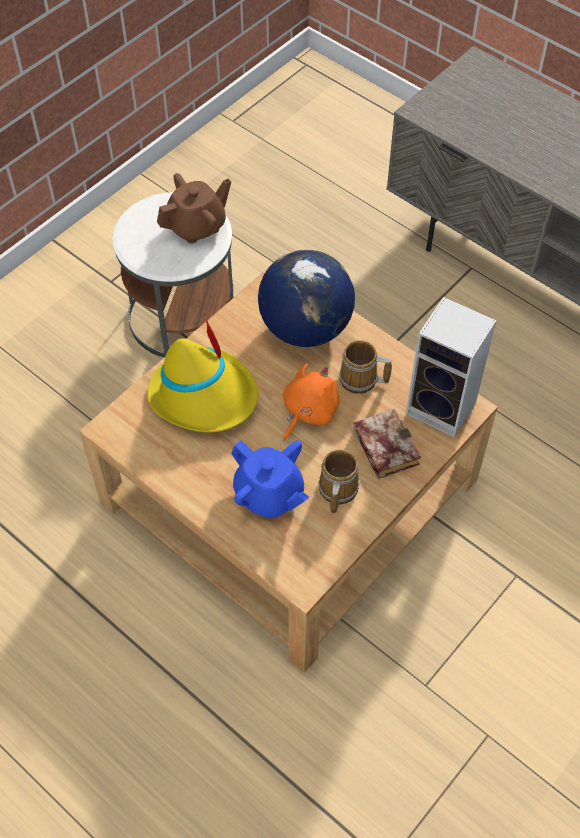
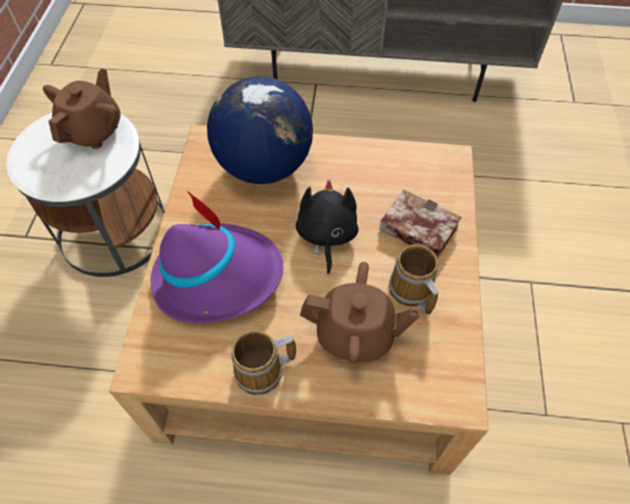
camera: 35 degrees left, 0 degrees up
yellow hat [147,318,258,432] -> purple hat [151,190,283,323]
blue teapot [231,440,309,518] -> brown teapot [300,262,420,364]
orange plush toy [283,363,340,441] -> black plush toy [296,180,359,274]
mug [339,340,392,394] -> mug moved to [231,330,296,395]
speaker [406,297,496,437] -> none

